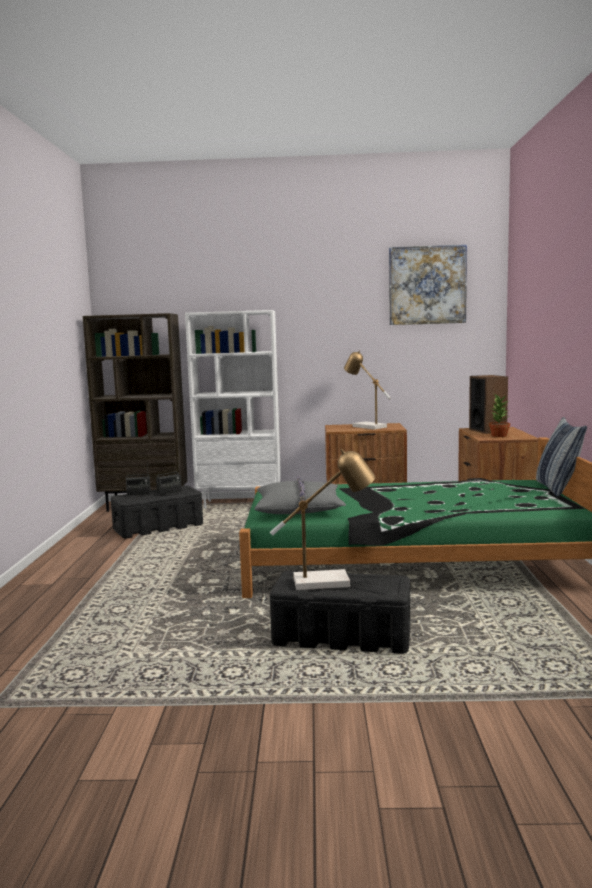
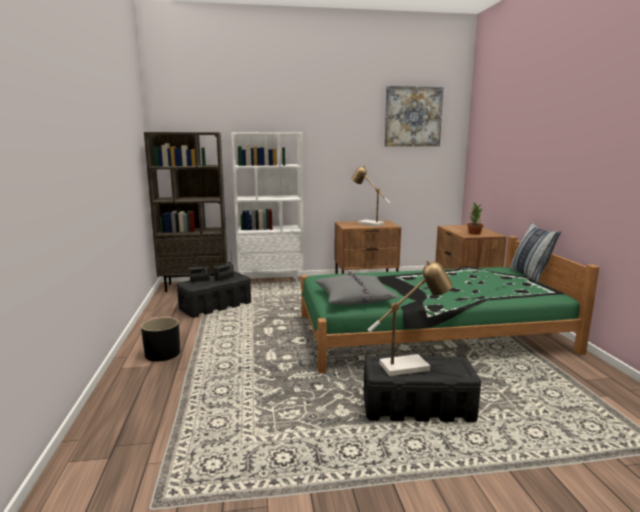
camera: 10 degrees left, 5 degrees up
speaker [469,375,508,434] -> none
none -> black planter [141,317,180,361]

